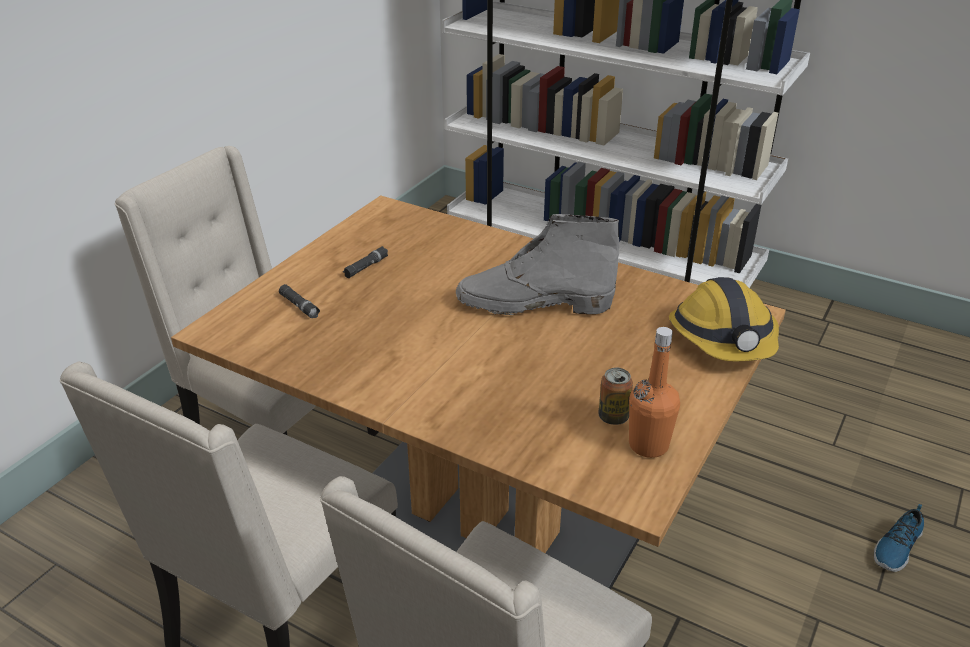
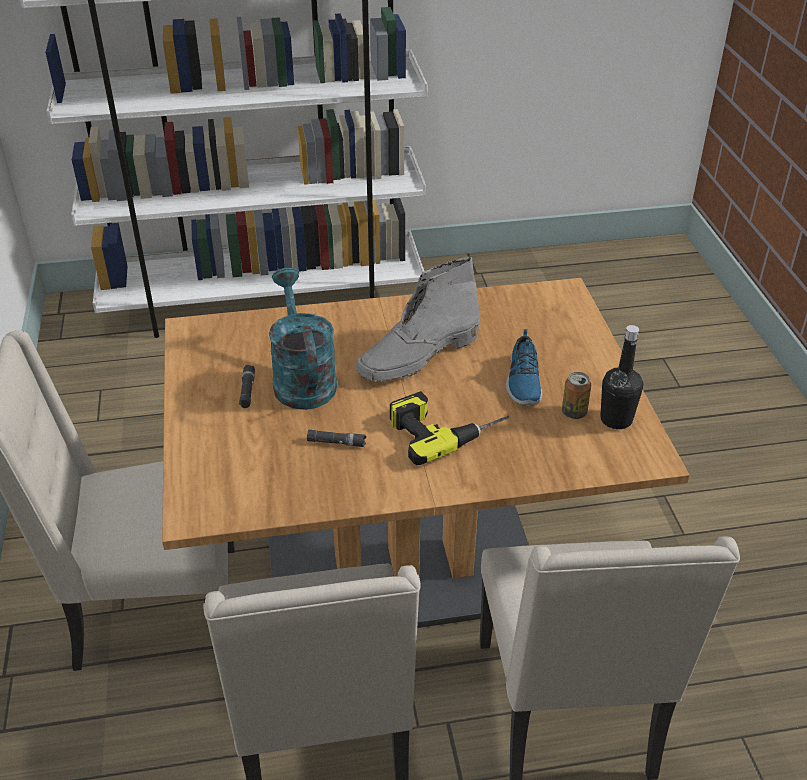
camera: 40 degrees left, 5 degrees up
black flashlight [279,284,320,319] -> black flashlight moved to [307,430,366,447]
orange bottle [629,327,680,458] -> black bottle [600,325,643,429]
hard hat [669,277,779,361] -> none
shoe [874,504,924,572] -> shoe moved to [506,329,542,405]
none -> turquoise watering can [269,268,337,410]
none -> power drill [390,391,509,465]

